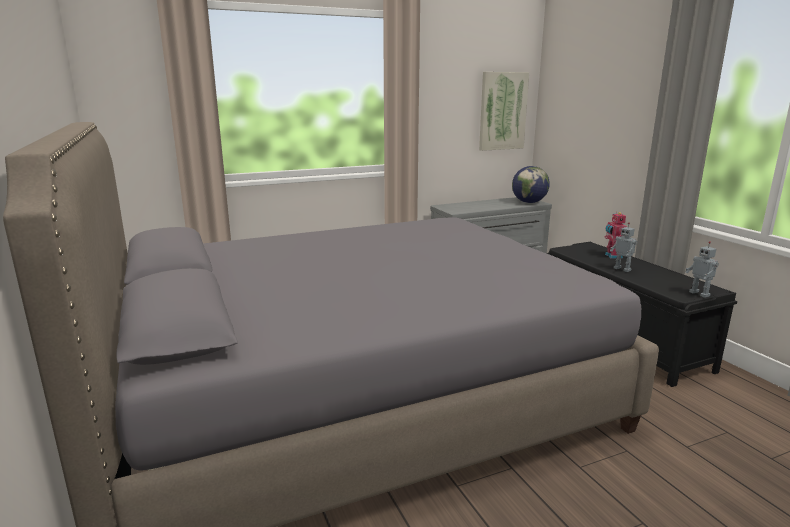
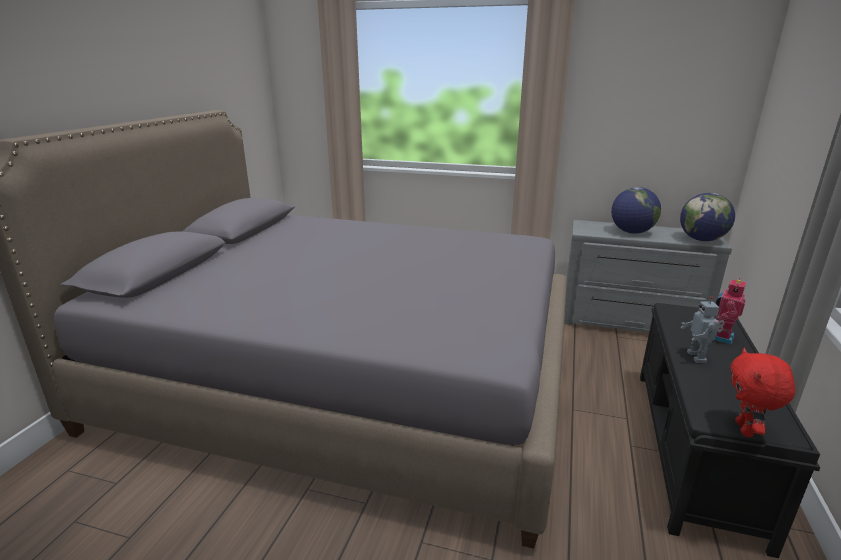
camera: 40 degrees right, 5 degrees up
picture [479,72,529,151] -> none
toy robot [685,241,719,298] -> red plush toy [730,348,795,437]
none -> globe [611,187,661,234]

